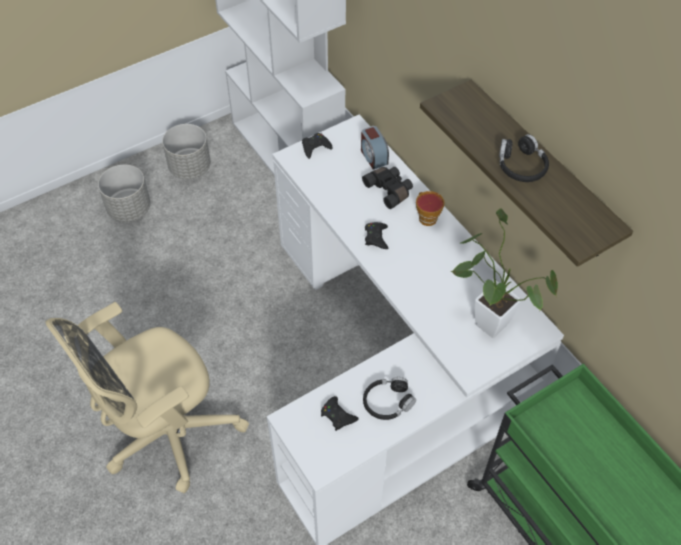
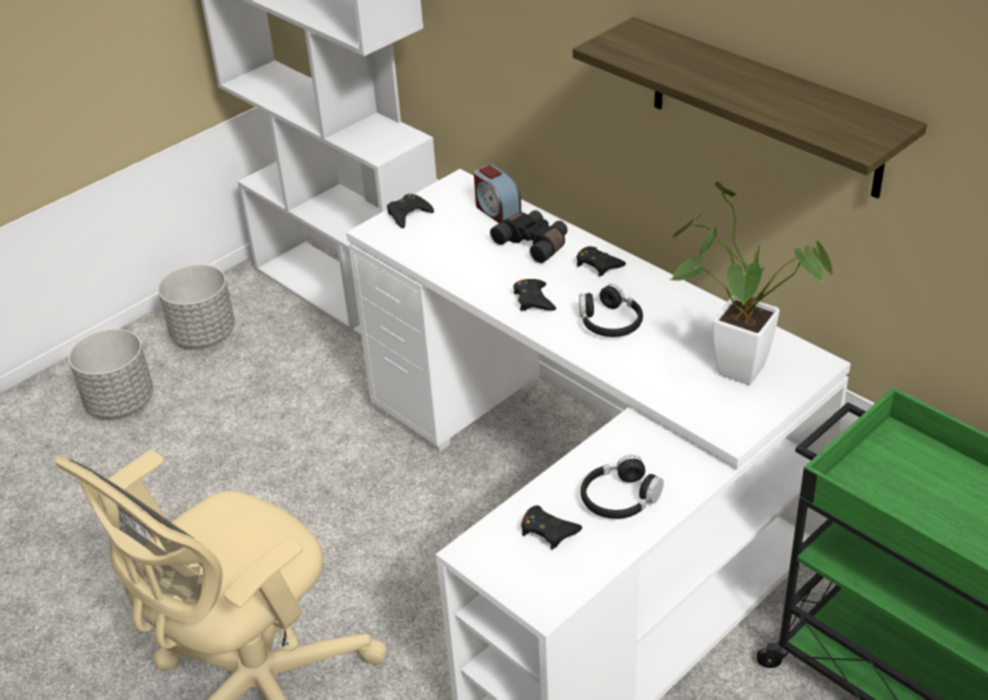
camera: 10 degrees left, 15 degrees down
cup [416,191,445,226] -> black game controller [577,246,626,277]
black headphones [499,134,549,182] -> black headphones moved to [579,284,643,337]

